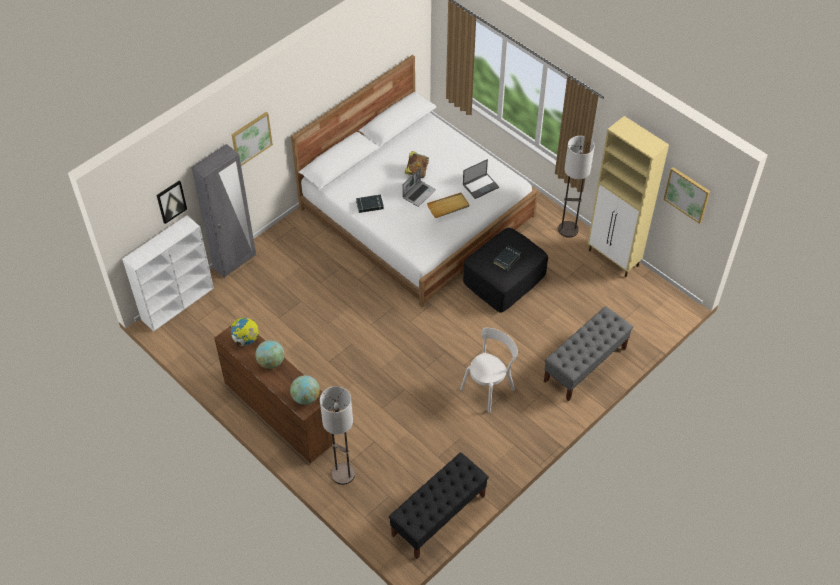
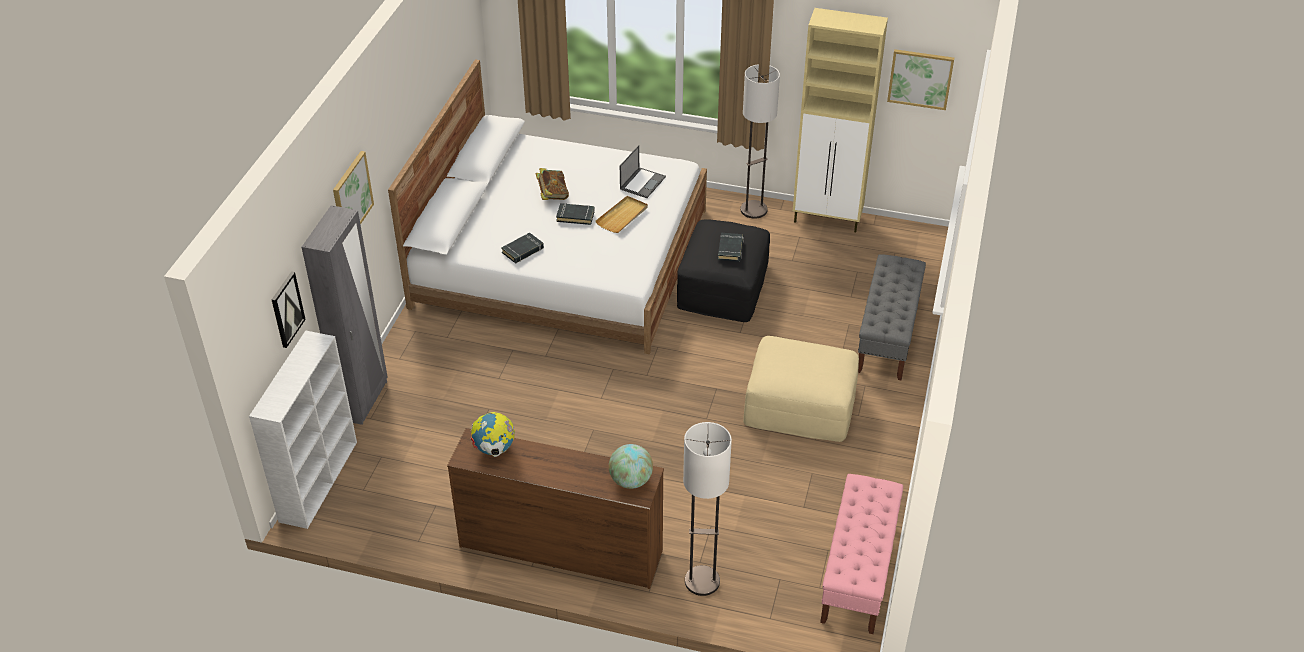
camera: 30 degrees left, 10 degrees down
globe [255,340,284,369] -> none
black bench [389,452,489,559] -> pink bench [820,474,903,634]
laptop [402,168,436,207] -> black book [556,203,595,225]
white chair [460,328,518,413] -> beige ottoman [743,336,859,442]

